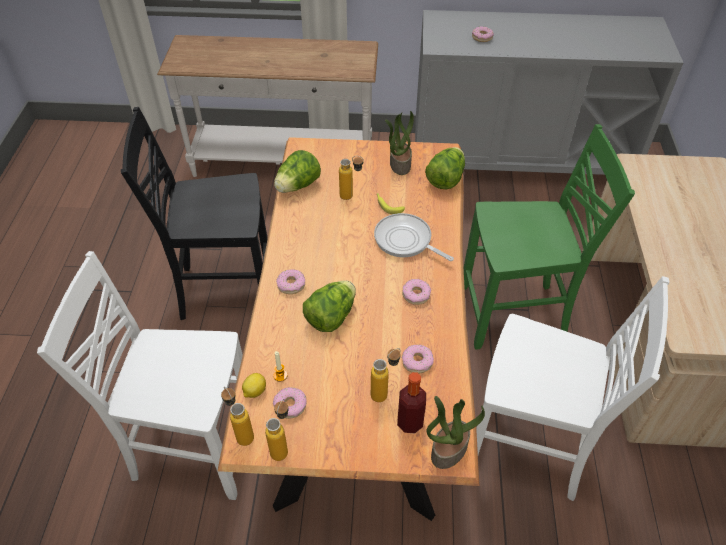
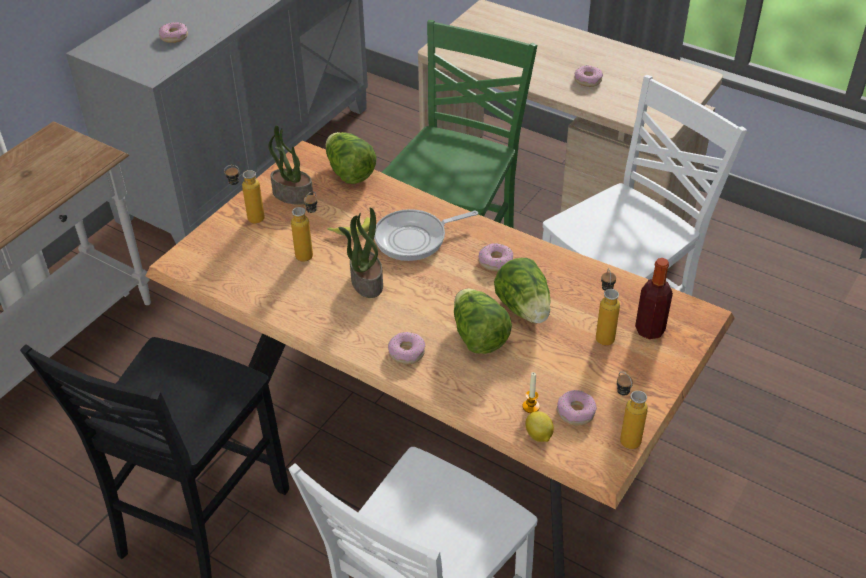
camera: 60 degrees left, 5 degrees down
bottle [221,386,254,446] -> bottle moved to [224,165,265,224]
lettuce [274,150,321,193] -> lettuce moved to [494,258,550,323]
donut [402,345,434,374] -> donut moved to [575,65,603,87]
potted plant [427,396,485,469] -> potted plant moved to [339,208,383,298]

